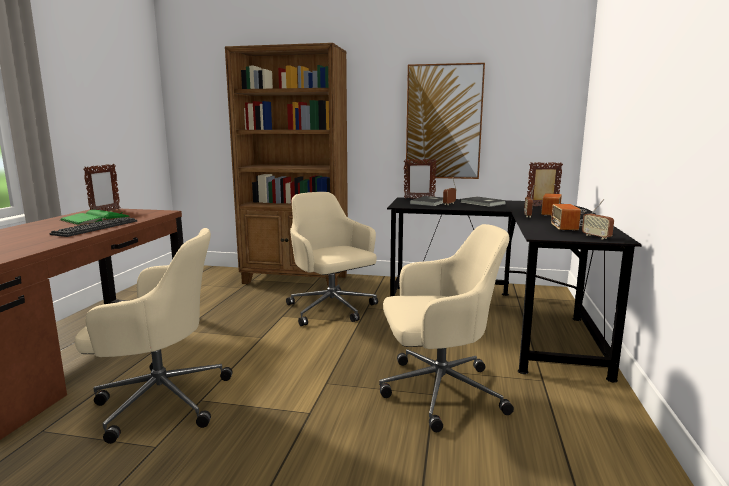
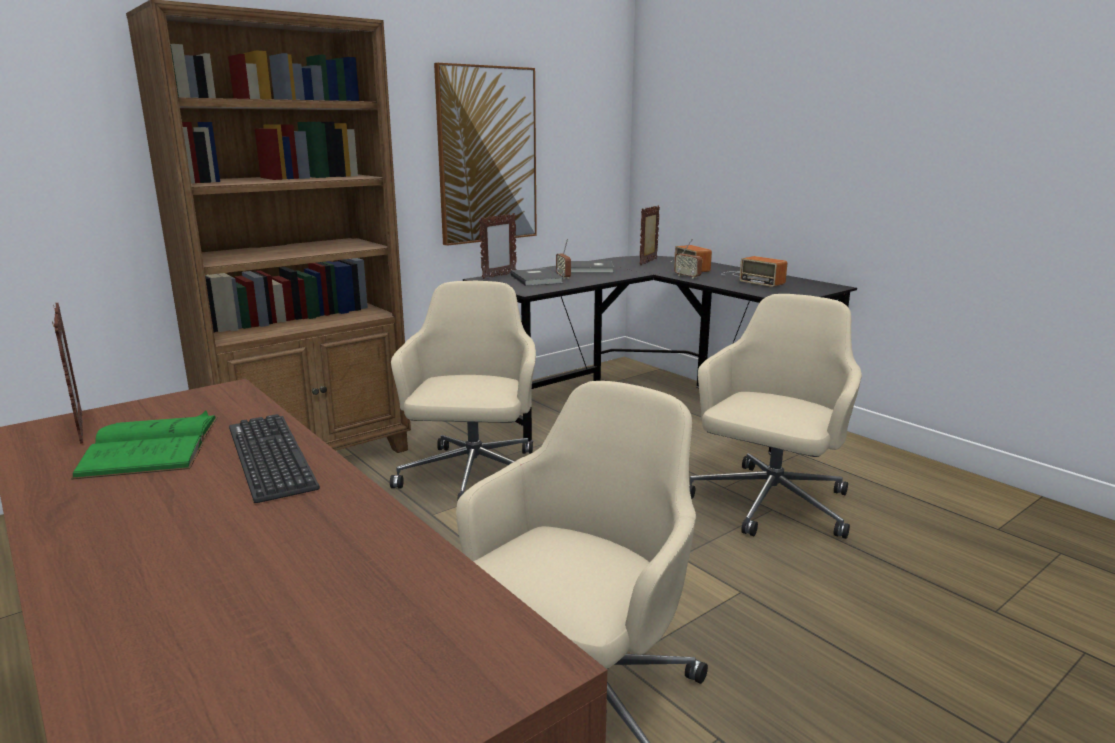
camera: 50 degrees left, 5 degrees up
beige office chair [286,192,378,326] -> beige office chair turned 90 degrees clockwise [390,281,536,502]
radio [582,199,614,240] -> none

